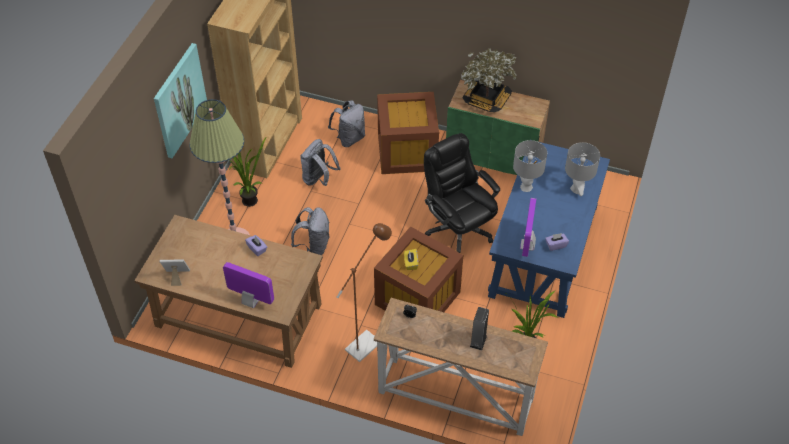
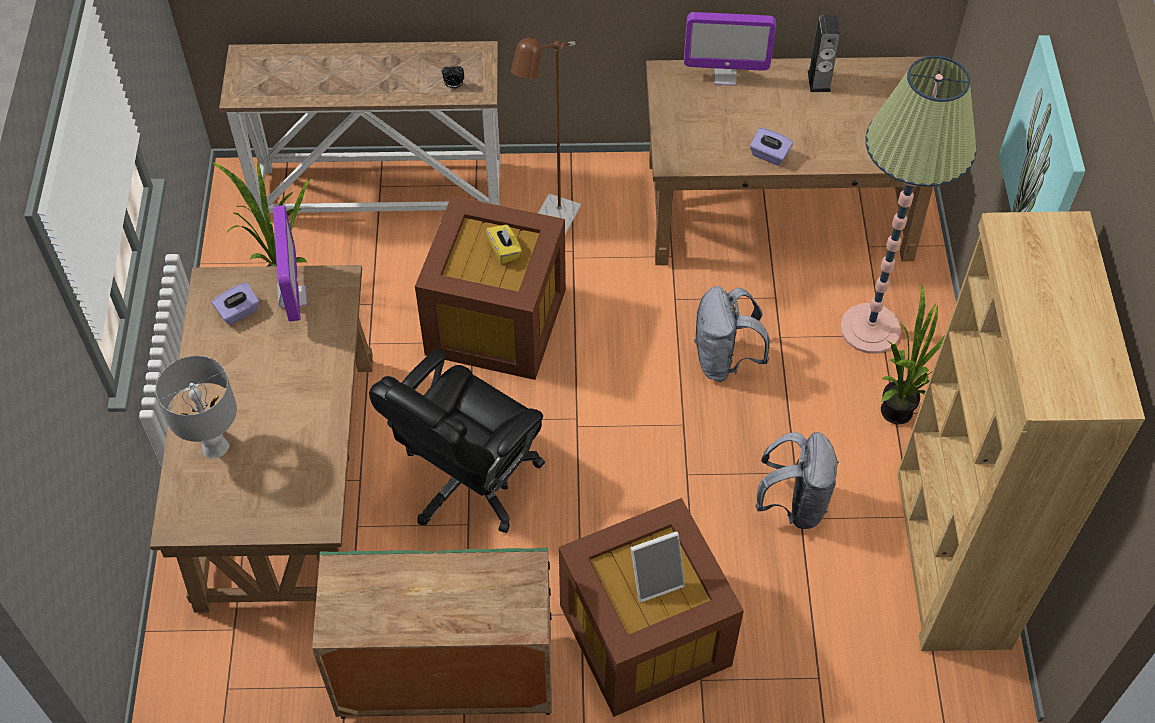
camera: 160 degrees right, 5 degrees up
picture frame [160,259,190,286] -> picture frame moved to [631,531,685,603]
grey backpack [328,100,365,147] -> none
black office chair [424,133,500,253] -> black office chair turned 90 degrees clockwise [369,350,545,533]
potted plant [461,48,517,112] -> none
speaker [470,307,489,351] -> speaker moved to [808,15,840,92]
blue desk [488,142,610,318] -> brown desk [150,265,373,613]
grey table lamp [513,140,547,192] -> none

